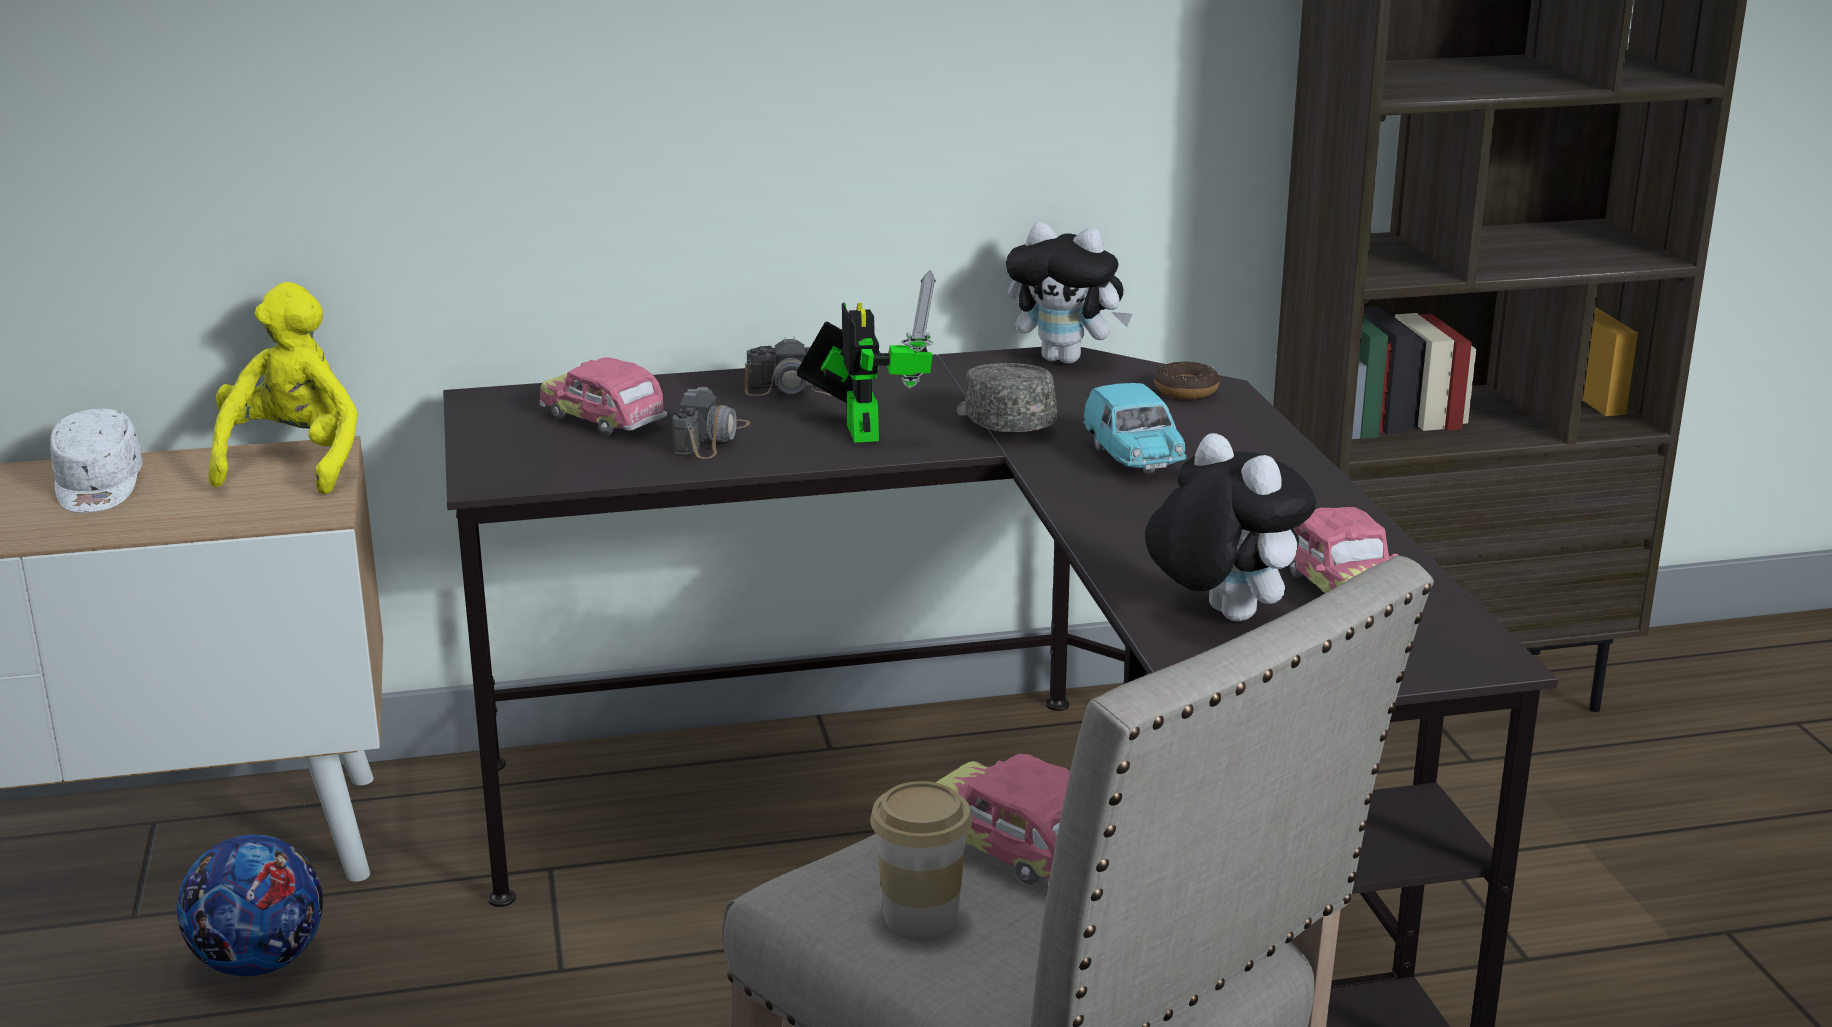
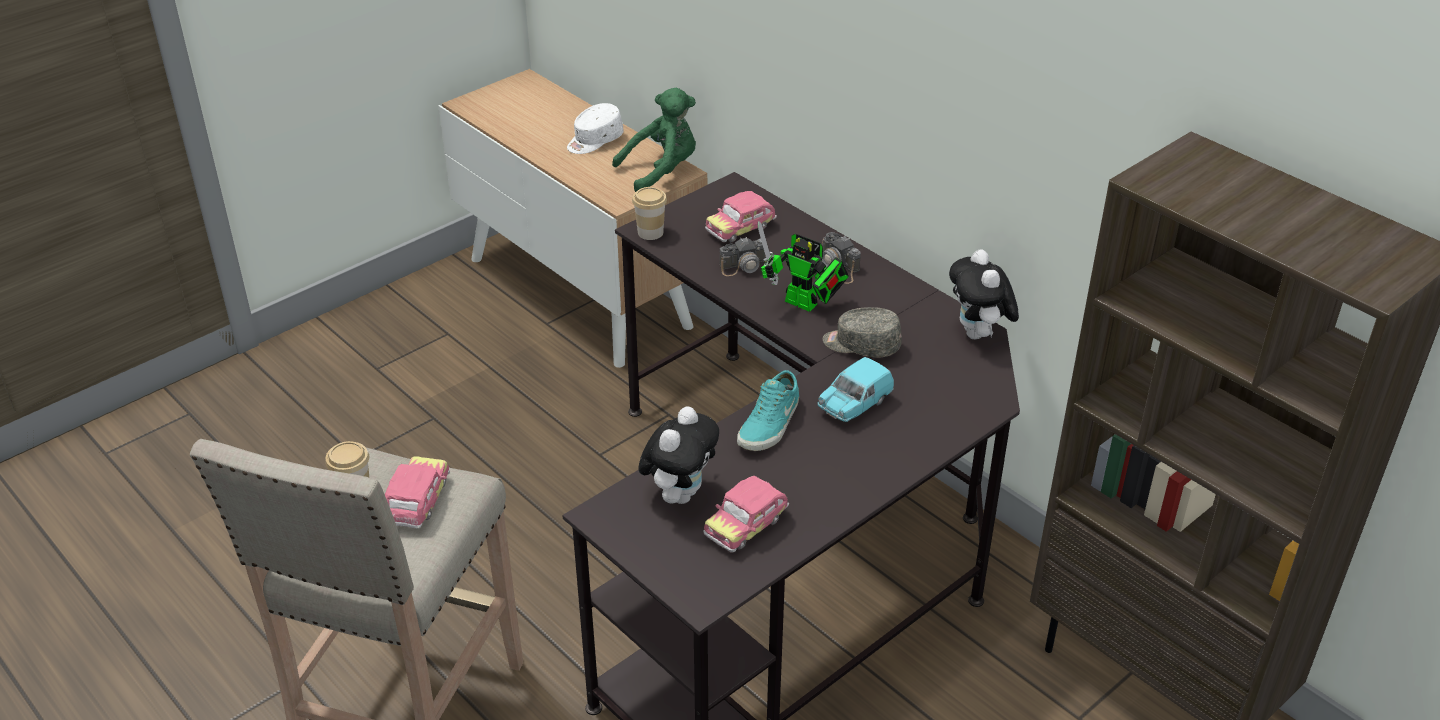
camera: 60 degrees right, 15 degrees up
football [177,835,323,976] -> none
yellow plush toy [209,282,358,494] -> green plush toy [612,88,696,192]
toy car [540,357,667,435] -> toy car turned 135 degrees counterclockwise [705,191,777,243]
toy robot [797,270,936,443] -> toy robot turned 75 degrees clockwise [758,221,849,312]
grey cap [957,363,1057,432] -> grey cap turned 105 degrees counterclockwise [823,307,902,357]
donut [1154,361,1219,399] -> none
none -> cup [632,187,667,240]
none -> turquoise shoe [737,370,799,451]

